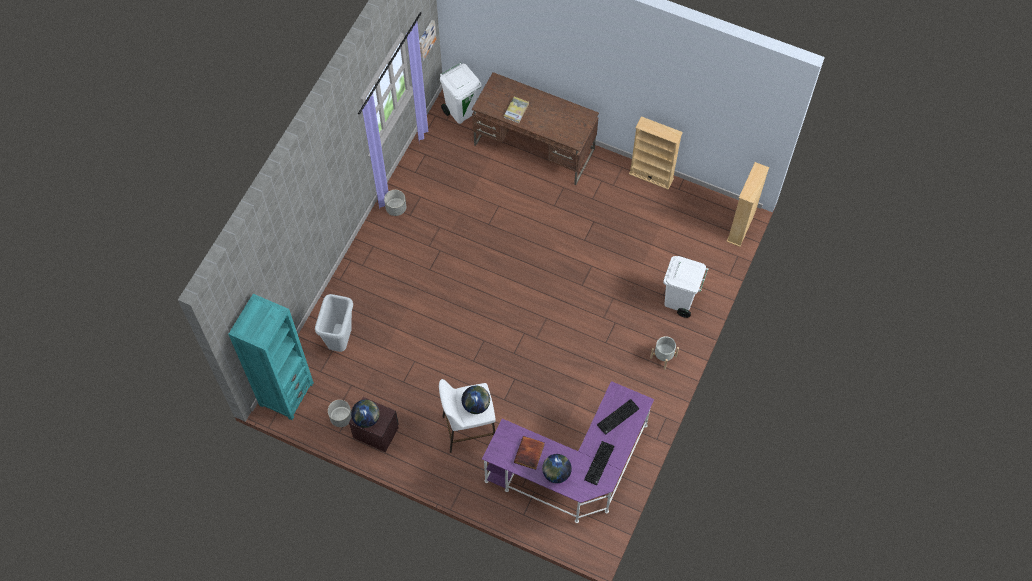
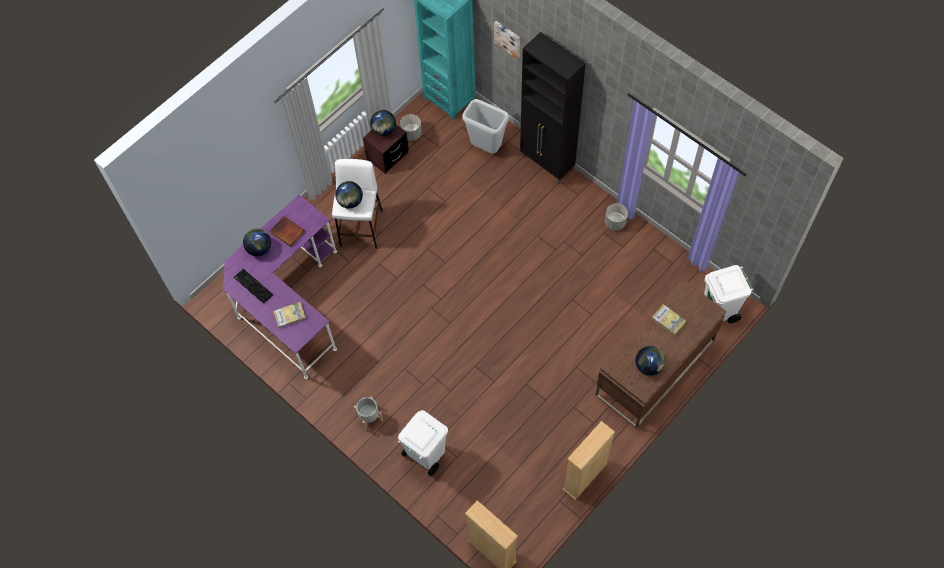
camera: 110 degrees right, 0 degrees up
picture [419,20,436,61] -> picture moved to [494,21,520,59]
keyboard [597,399,639,435] -> book [273,302,306,328]
none -> black cabinet [520,32,586,184]
none -> globe [635,346,665,376]

